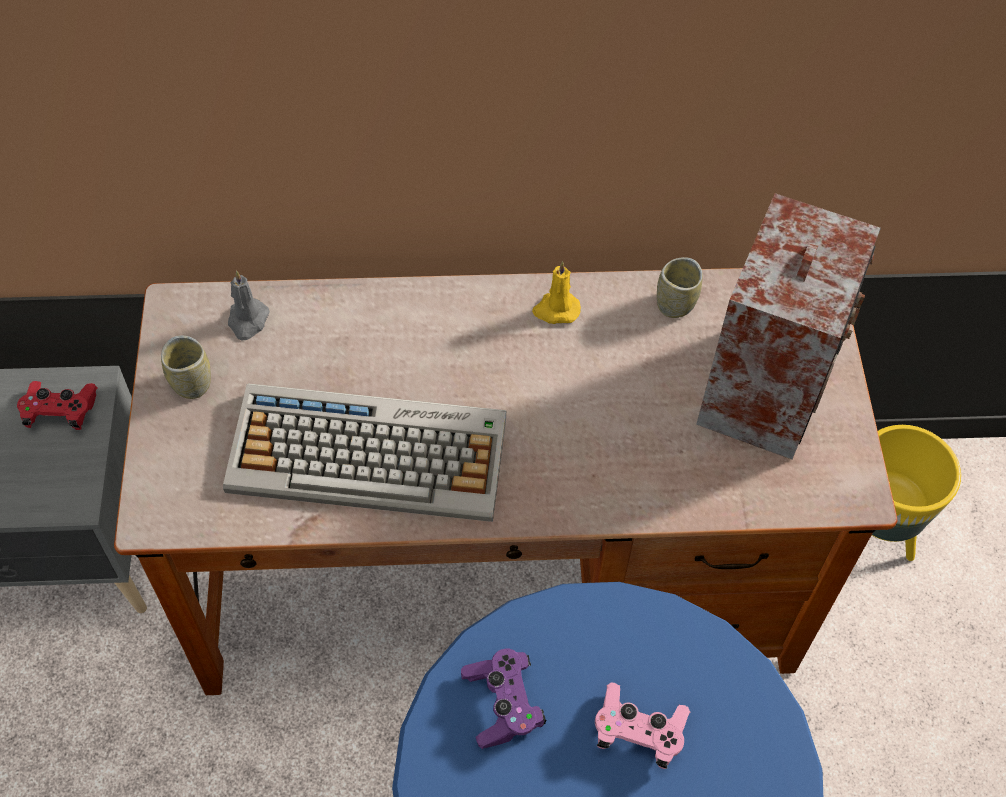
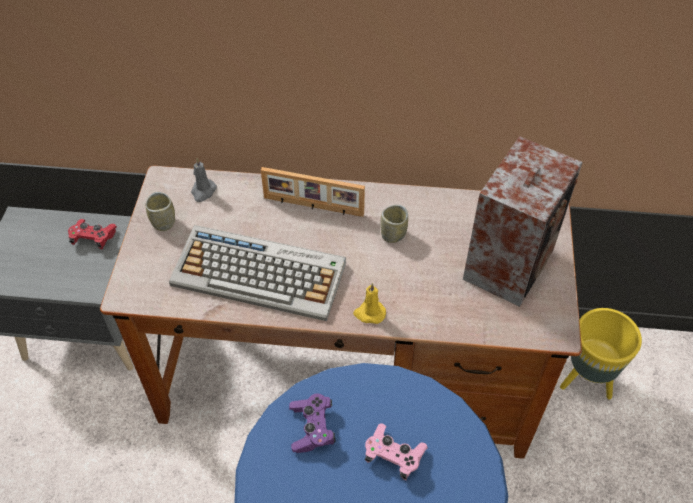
camera: 10 degrees right, 5 degrees down
yellow candle [532,261,581,324] -> yellow candle moved to [353,283,386,324]
cup [657,257,703,318] -> cup moved to [380,205,408,243]
none -> picture frame [261,167,365,217]

